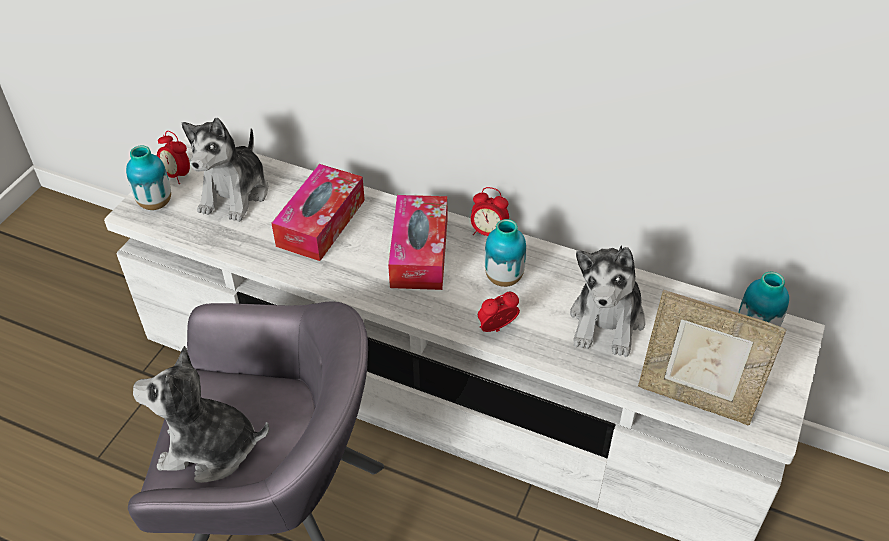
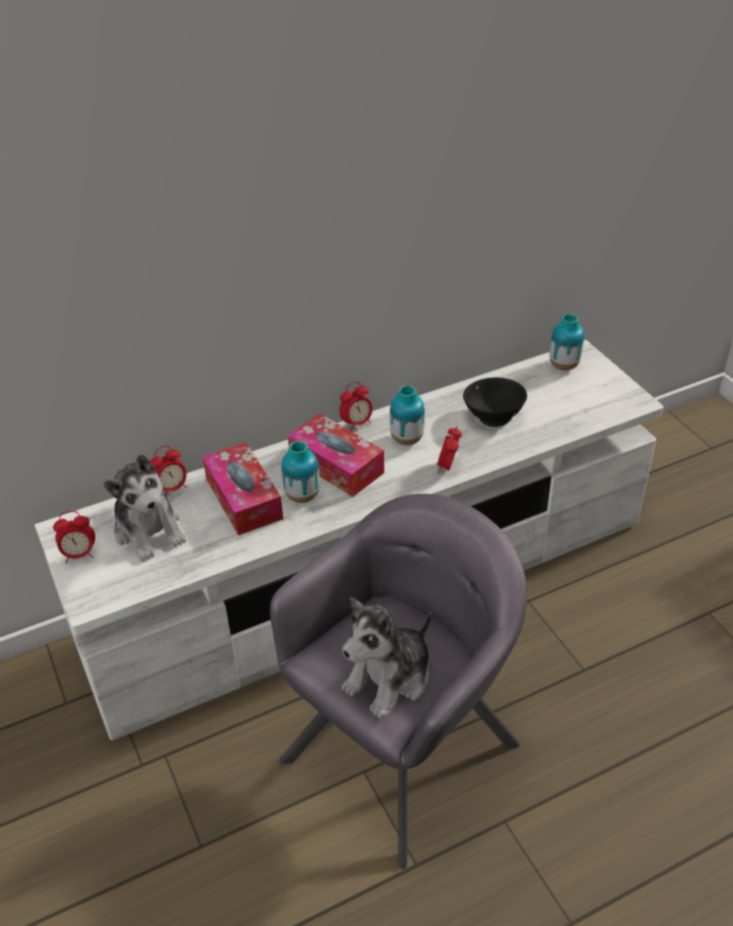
camera: 50 degrees left, 5 degrees down
vase [126,146,171,210] -> vase moved to [282,441,320,503]
plush toy [570,245,645,357] -> black bowl [463,377,527,427]
picture frame [638,290,786,425] -> none
none -> alarm clock [150,446,187,496]

